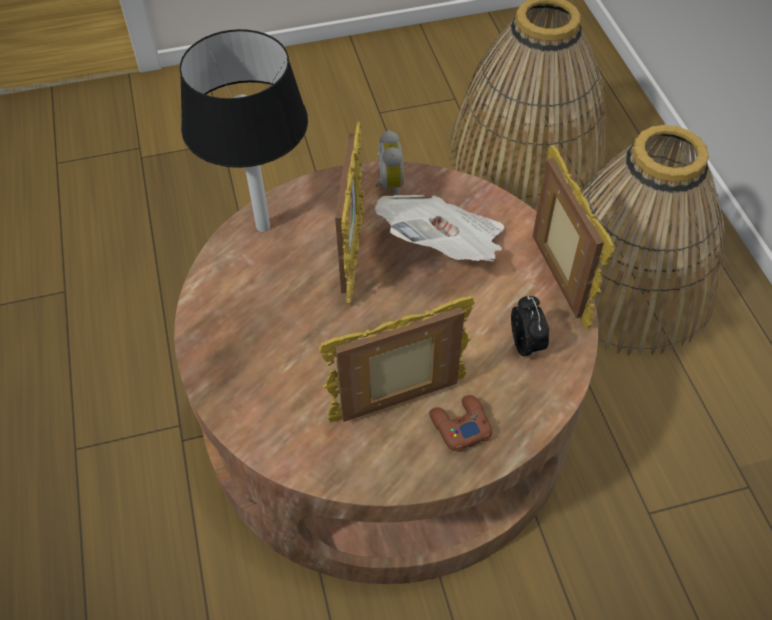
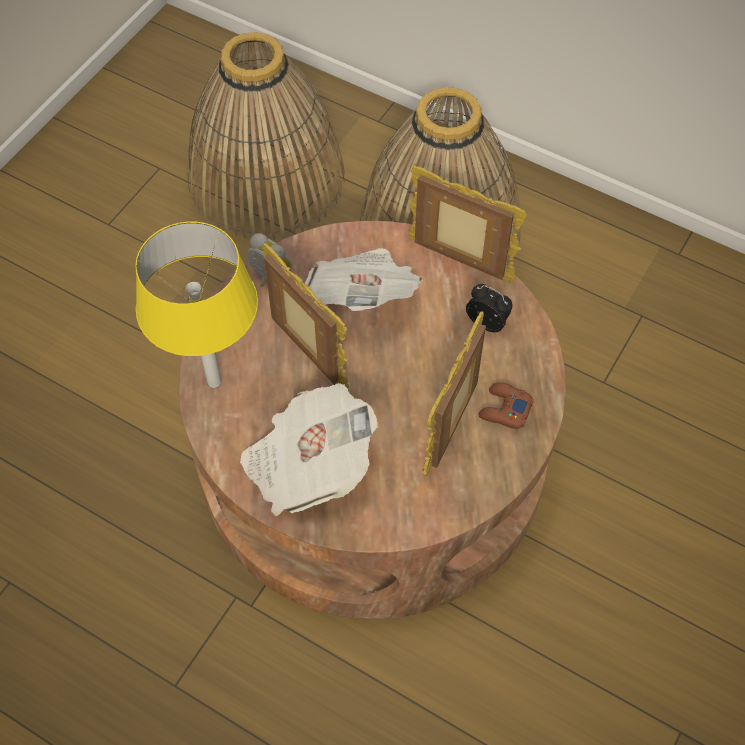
camera: 45 degrees left, 5 degrees up
black table lamp [180,29,308,232] -> yellow table lamp [135,222,258,388]
none -> newspaper [240,383,378,516]

